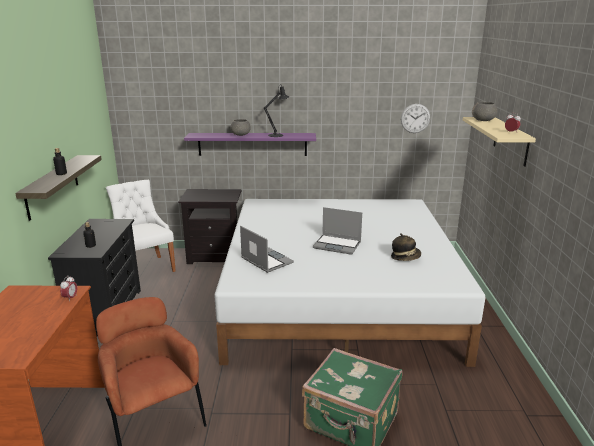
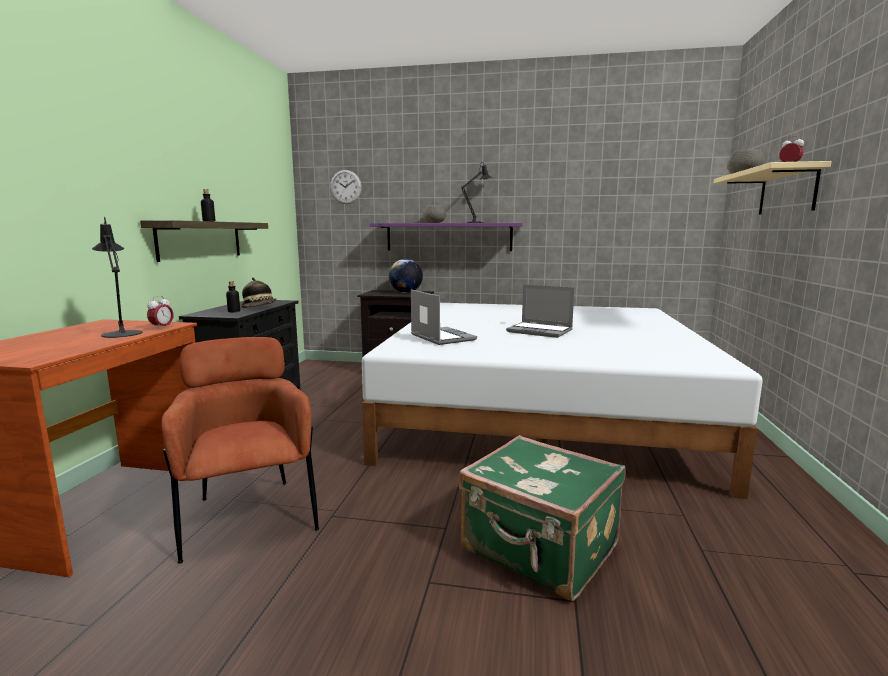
camera: 10 degrees right, 10 degrees down
white chair [106,180,176,272] -> none
hat [391,233,421,261] -> hat moved to [241,278,276,308]
wall clock [401,104,430,133] -> wall clock moved to [330,170,362,204]
none -> black table lamp [92,217,143,338]
none -> globe [389,259,423,293]

